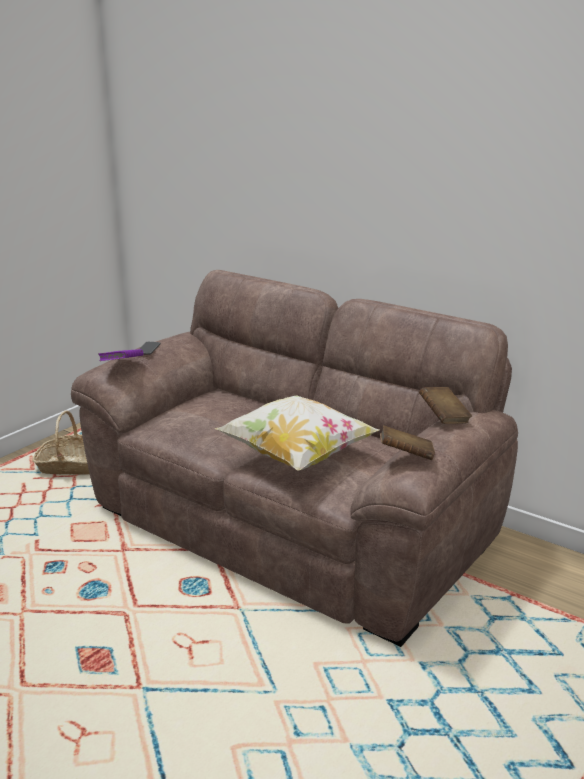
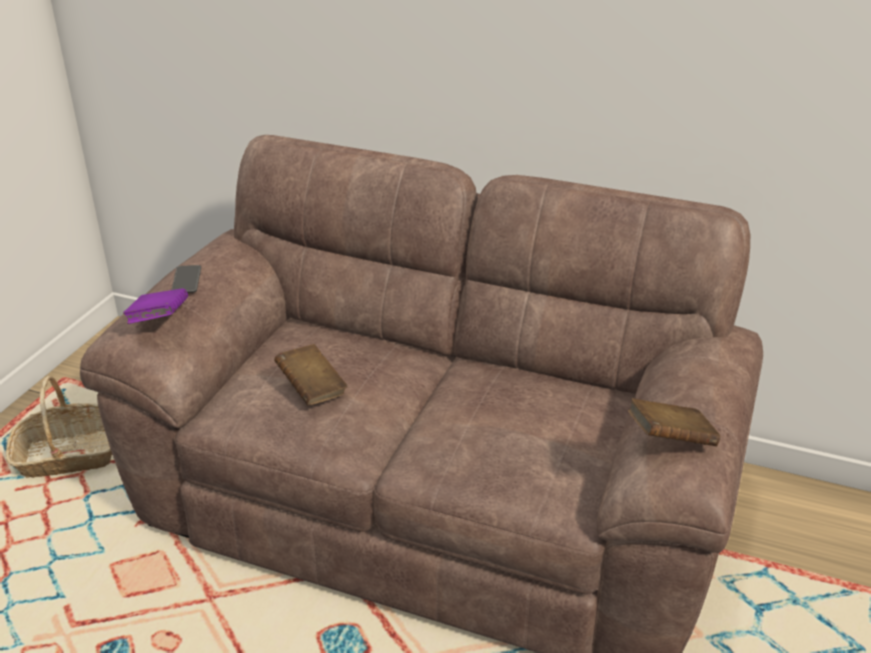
camera: 15 degrees left, 10 degrees up
pillow [215,396,379,470] -> none
brown book [419,387,472,424] -> brown book moved to [274,344,347,405]

